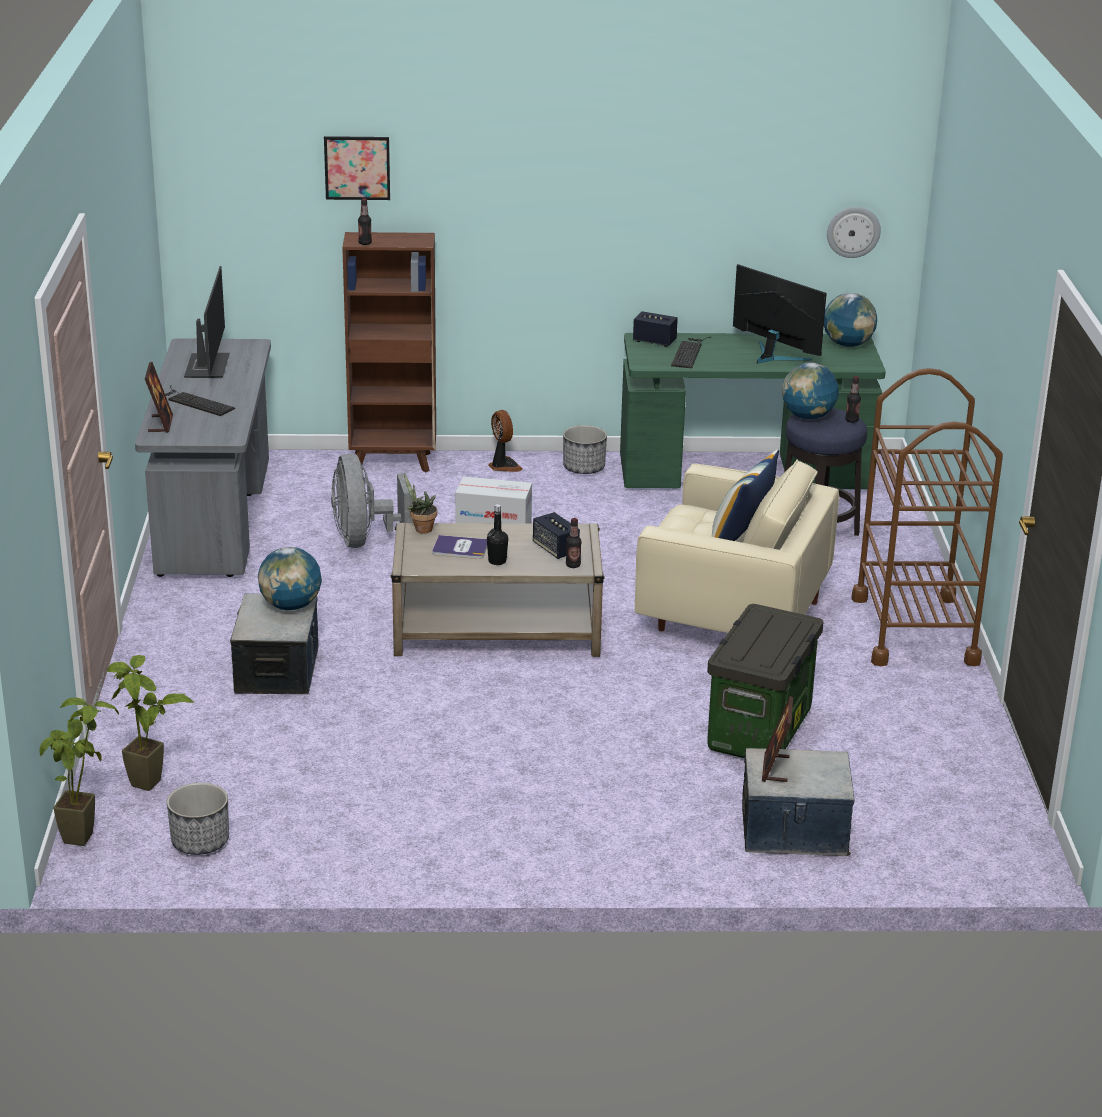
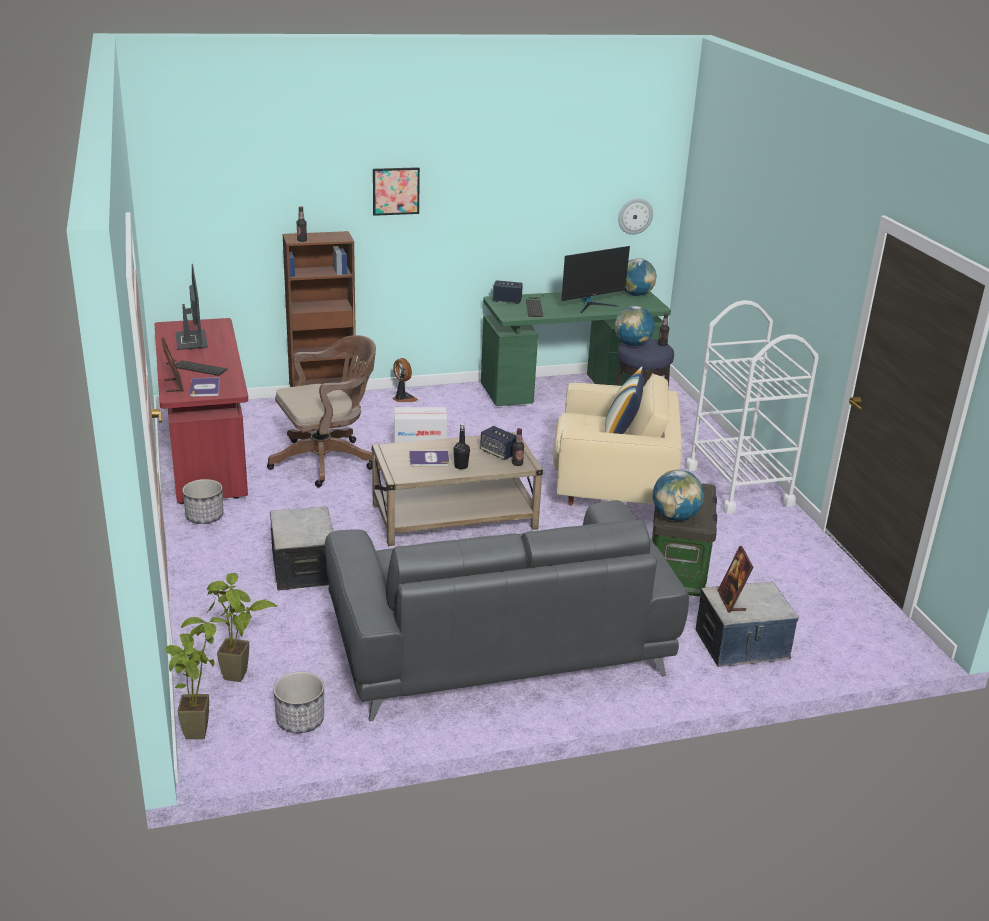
camera: 15 degrees left, 0 degrees up
grey desk [135,338,271,577] -> red desk [154,318,248,504]
globe [258,547,322,610] -> globe moved to [653,470,704,521]
picture [324,136,390,200] -> picture moved to [373,167,420,216]
grey fan [331,454,413,548] -> brown office chair [267,335,376,487]
potted plant [404,474,437,534] -> none
planter [563,425,607,474] -> planter moved to [182,479,223,524]
monitor [733,264,827,364] -> monitor turned 120 degrees clockwise [561,246,630,313]
brown cart [851,368,1003,666] -> white cart [686,300,819,514]
none -> book [190,377,220,397]
none -> grey sofa [325,500,689,721]

